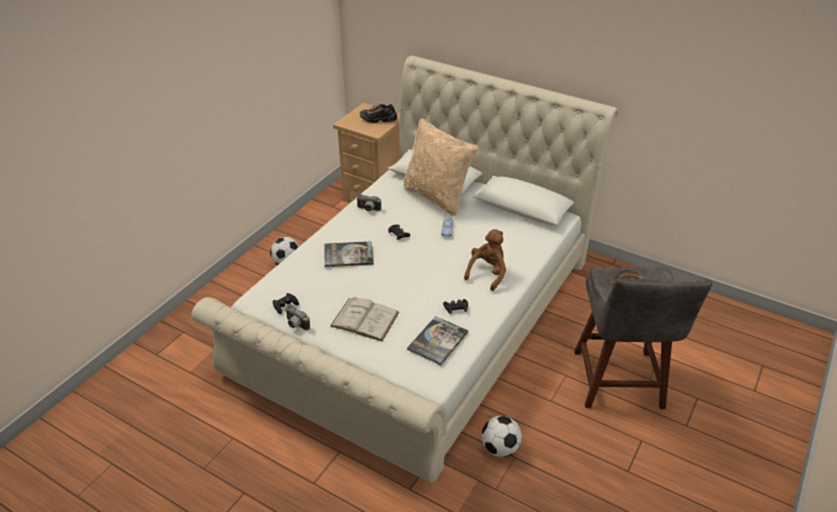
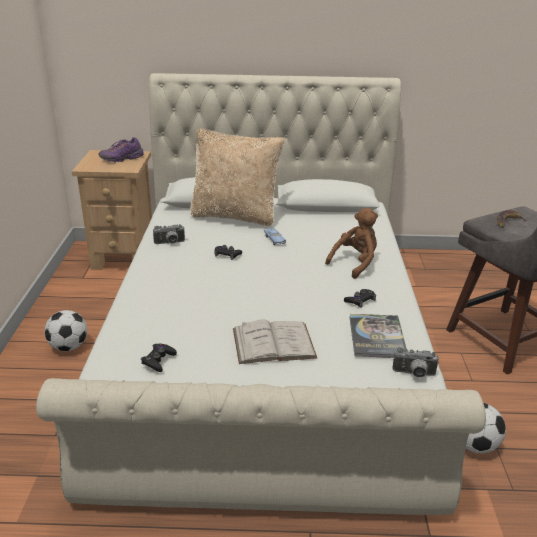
camera: 30 degrees left, 10 degrees down
camera [285,304,310,330] -> camera moved to [392,347,439,378]
book [324,241,373,267] -> none
black shoe [360,104,397,123] -> purple shoe [98,137,144,163]
brown plush toy [464,229,506,291] -> brown plush toy turned 45 degrees clockwise [325,208,378,279]

